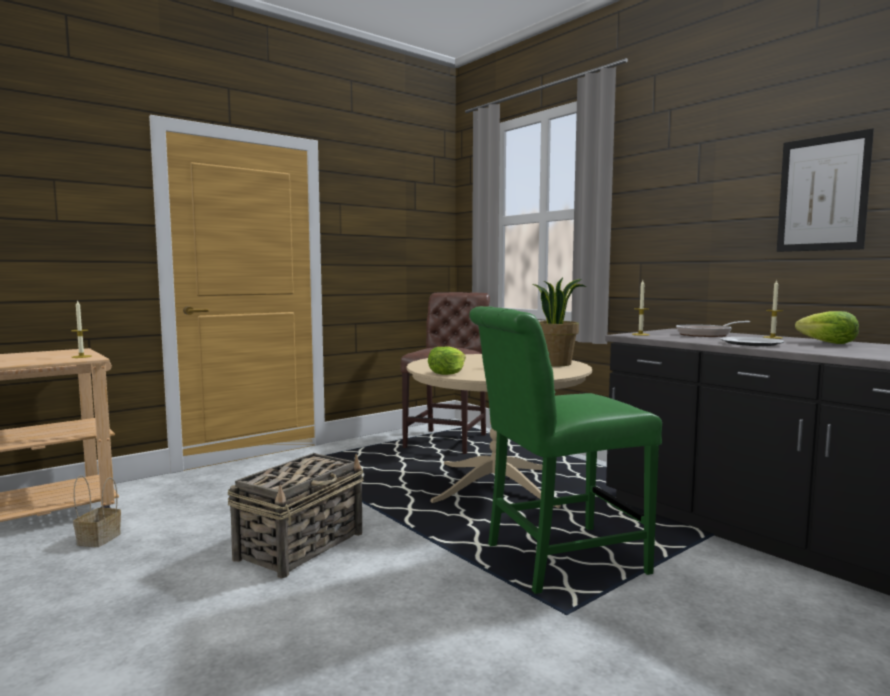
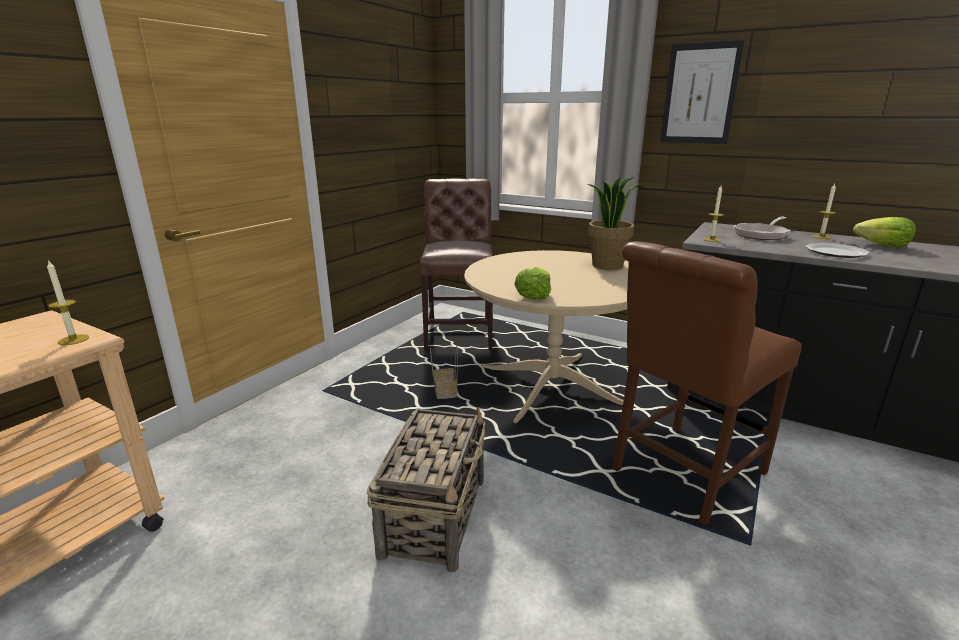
camera: 20 degrees left, 15 degrees up
basket [73,475,121,547] -> basket moved to [430,345,458,399]
green chair [469,306,662,594] -> brown chair [612,241,802,526]
picture [777,128,874,252] -> picture moved to [660,40,744,144]

